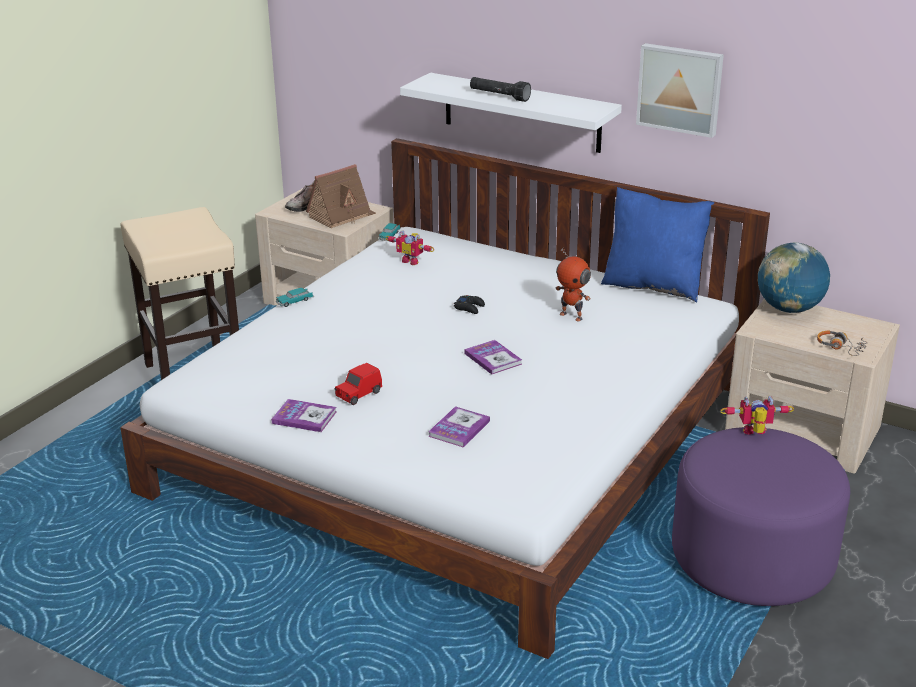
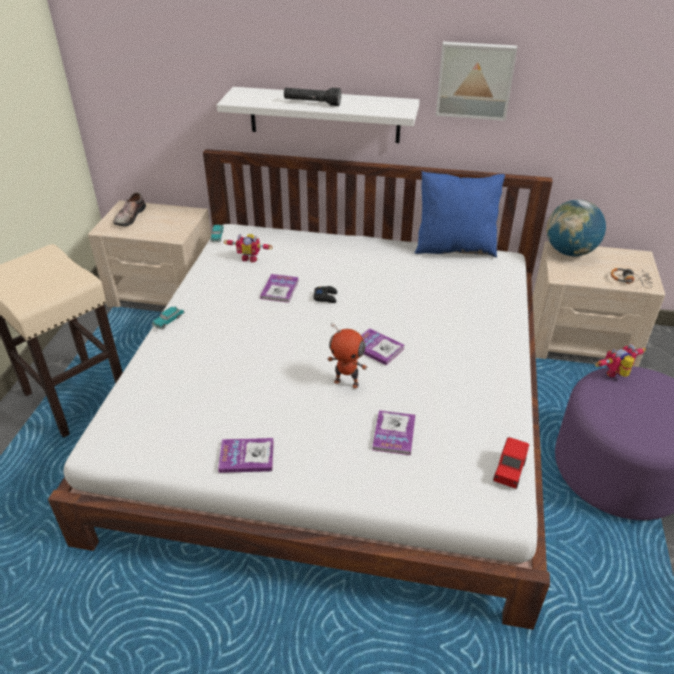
camera: 20 degrees left, 10 degrees up
toy house [306,164,376,228] -> none
red toy car [335,363,382,405] -> red toy car moved to [493,437,529,489]
toy robot [556,248,591,321] -> toy robot moved to [327,322,367,388]
none -> book [260,274,299,303]

